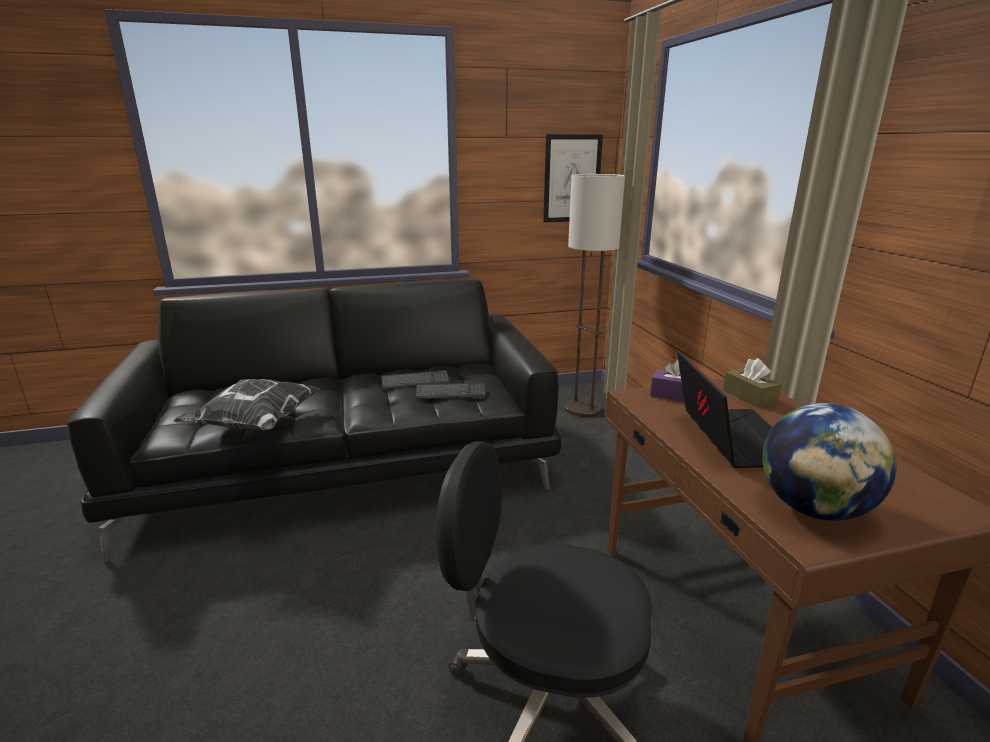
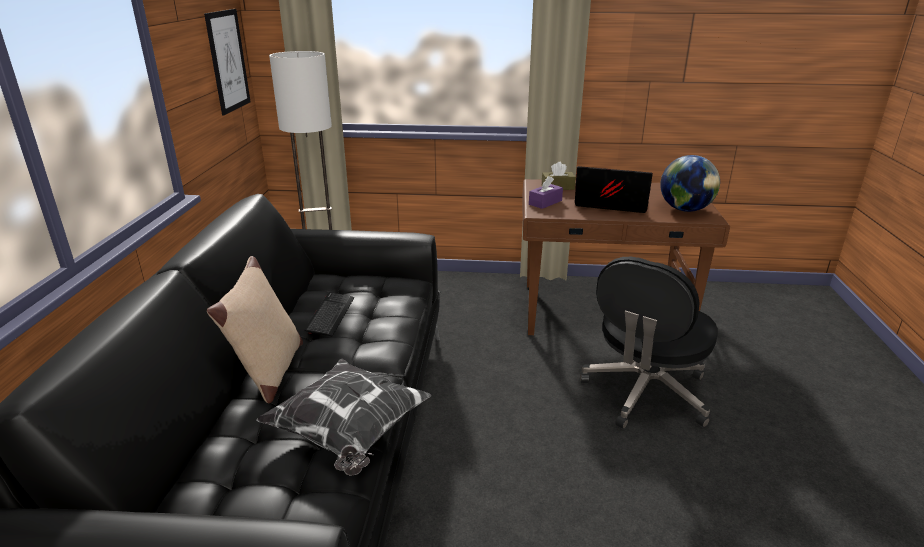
camera: 70 degrees left, 5 degrees up
keyboard [415,383,486,399] -> none
none -> beige pillow [207,256,303,403]

